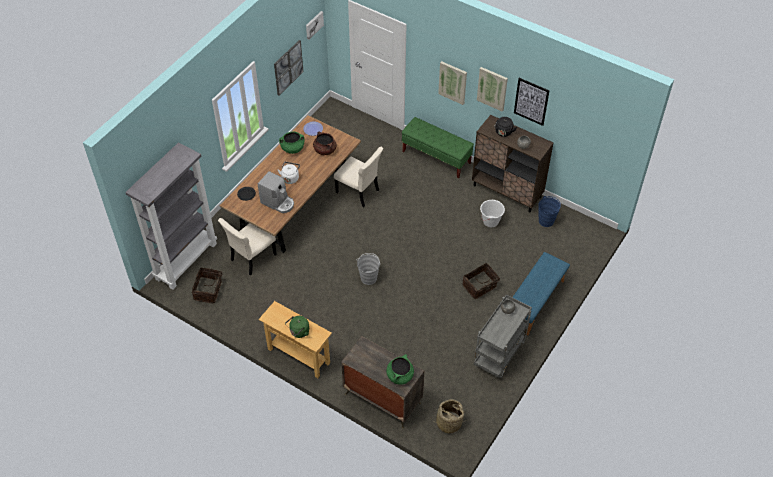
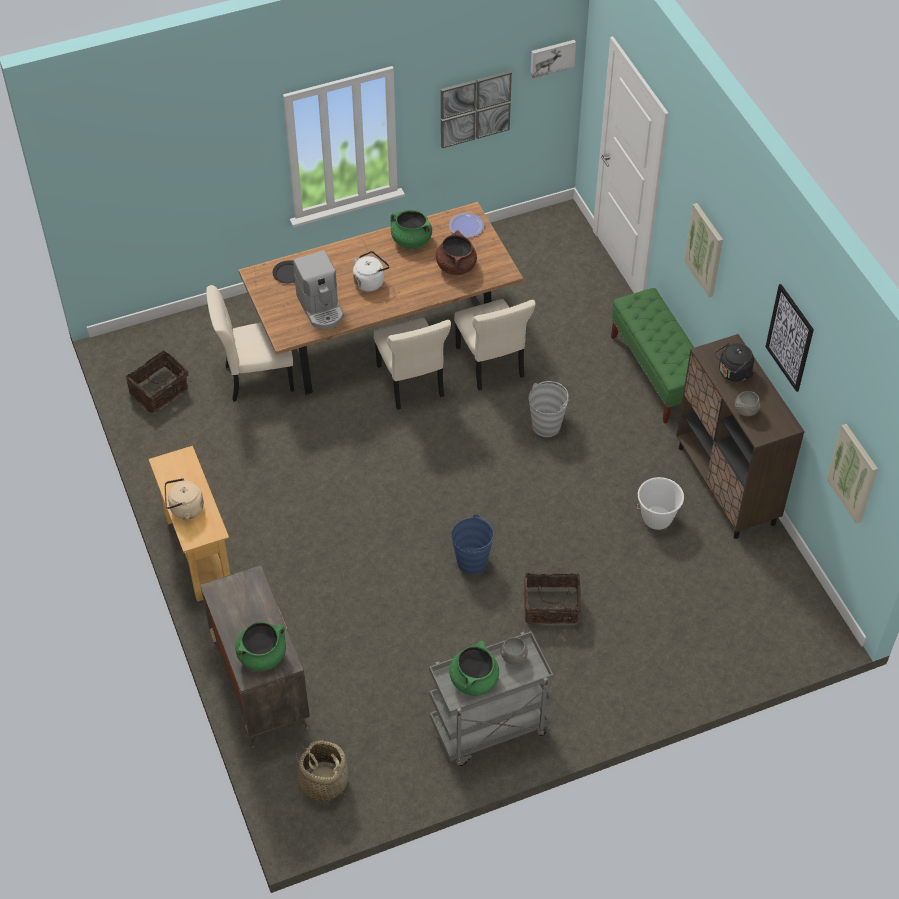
camera: 35 degrees right, 0 degrees up
grey bookcase [125,142,217,289] -> none
green kettle [285,316,309,338] -> beige kettle [164,478,204,520]
grey bucket [356,253,381,285] -> grey bucket moved to [529,381,569,437]
picture [477,67,508,112] -> picture moved to [827,424,878,524]
blue bench [513,252,570,335] -> none
blue bucket [538,196,561,227] -> blue bucket moved to [451,514,494,574]
none -> beige chair [374,318,451,410]
none -> green cooking pot [450,640,499,696]

